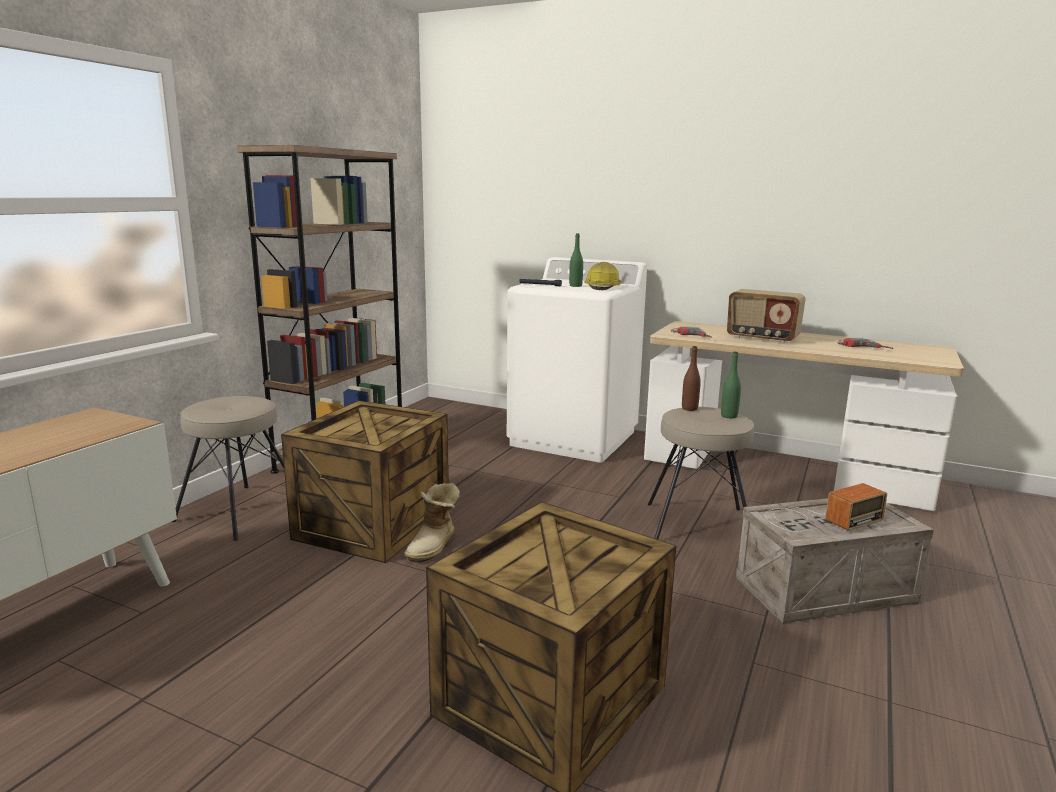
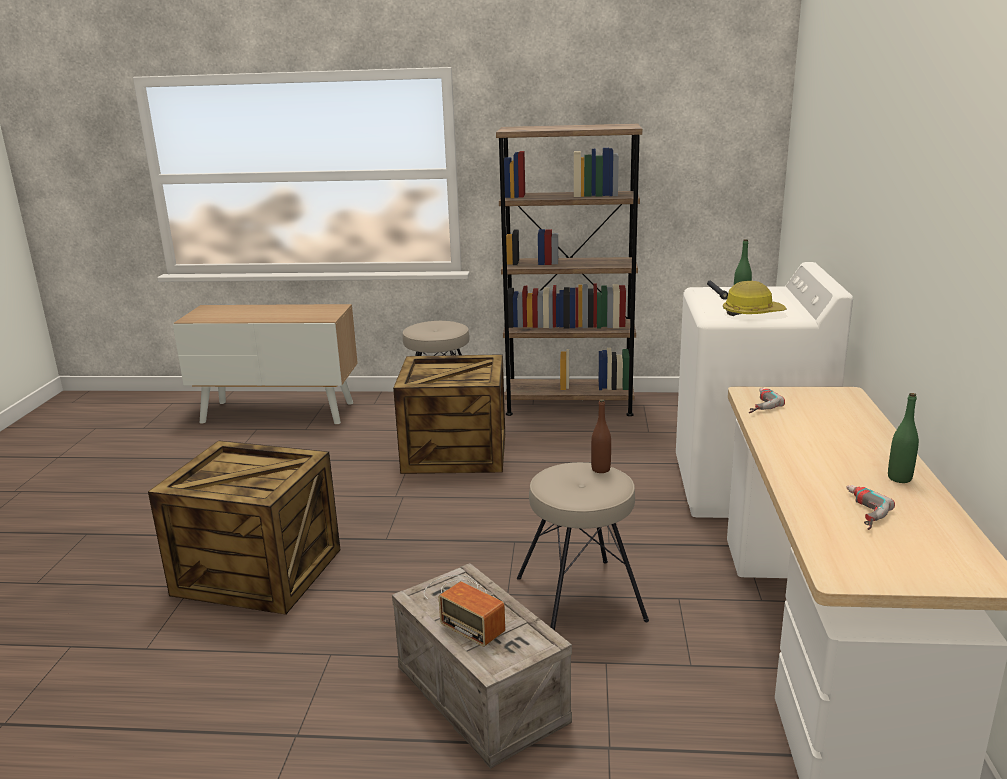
camera: 70 degrees right, 5 degrees up
boot [404,483,460,563] -> none
green bottle [721,352,741,418] -> green bottle moved to [888,393,919,483]
radio [727,289,806,343] -> none

